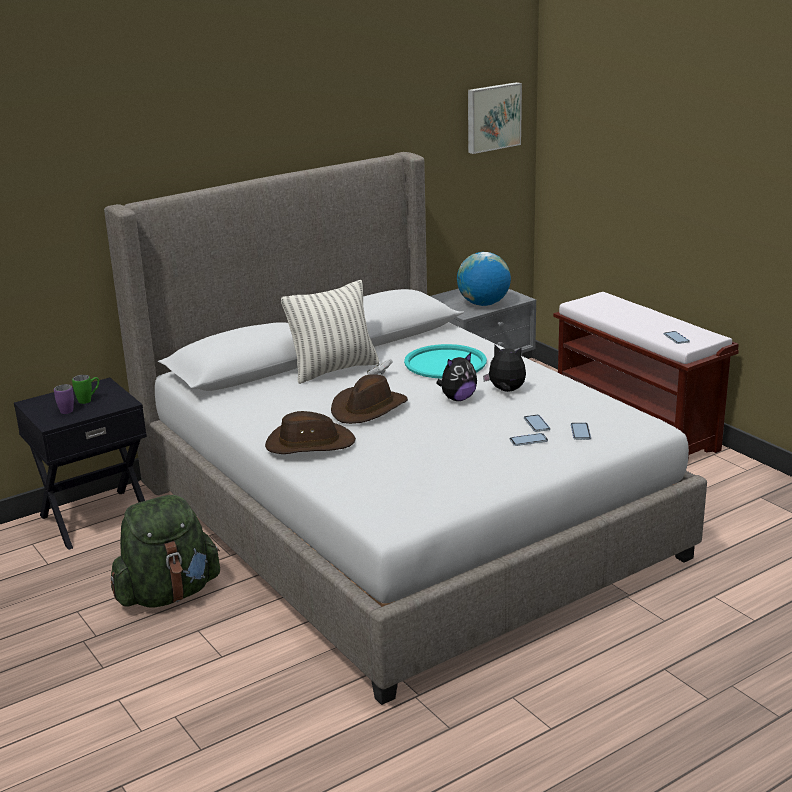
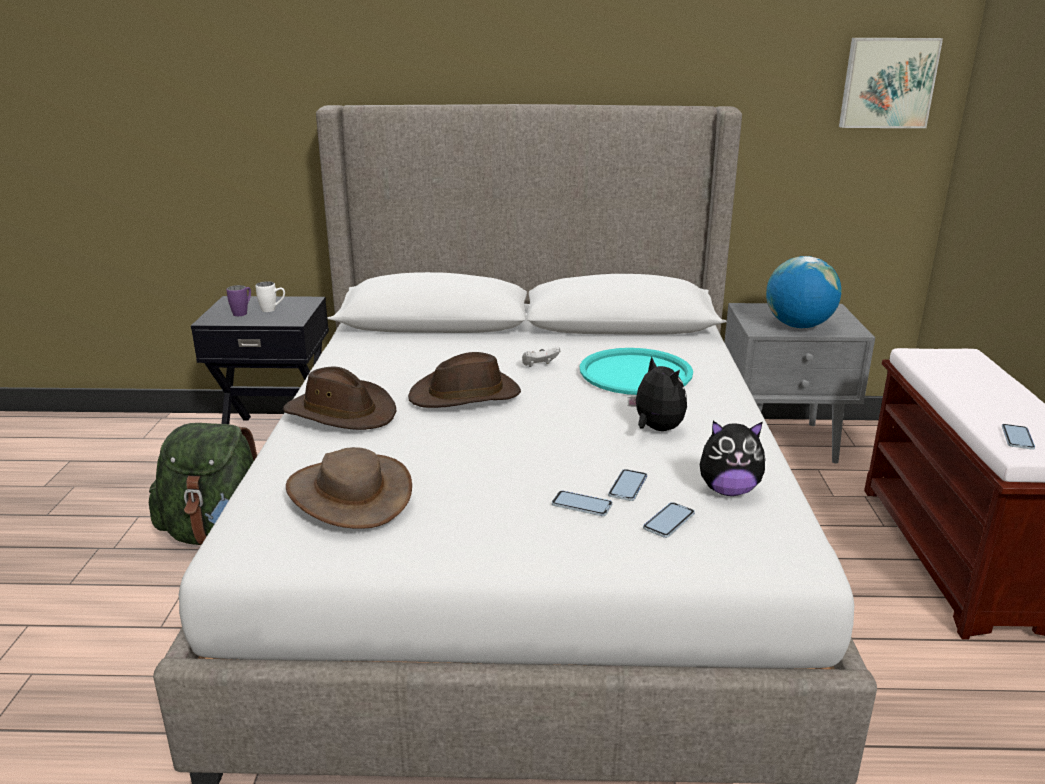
camera: 35 degrees right, 0 degrees up
green mug [72,375,99,404] -> white mug [255,281,285,312]
pillow [281,280,379,384] -> none
plush toy [436,353,477,401] -> plush toy moved to [700,421,766,496]
none -> brown hat [286,447,412,529]

